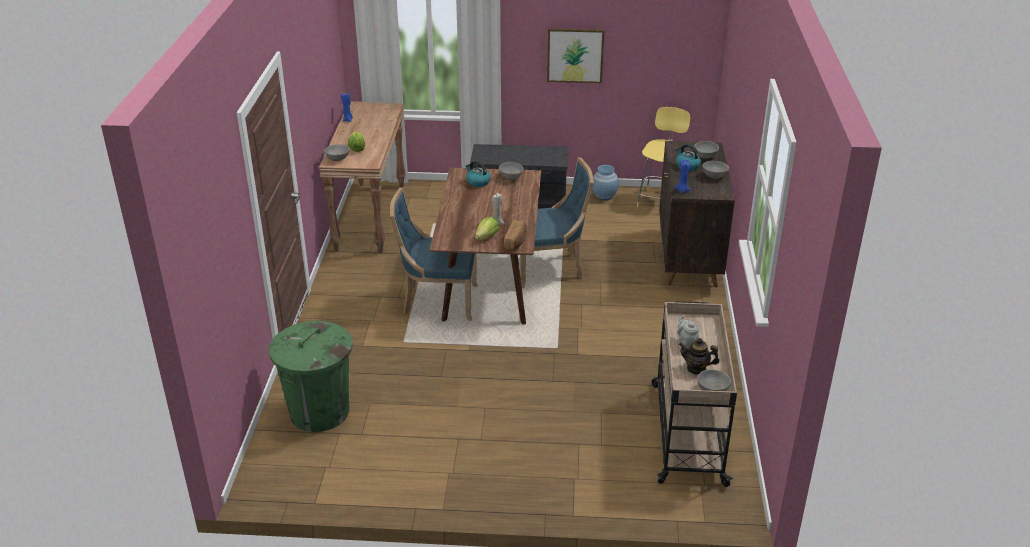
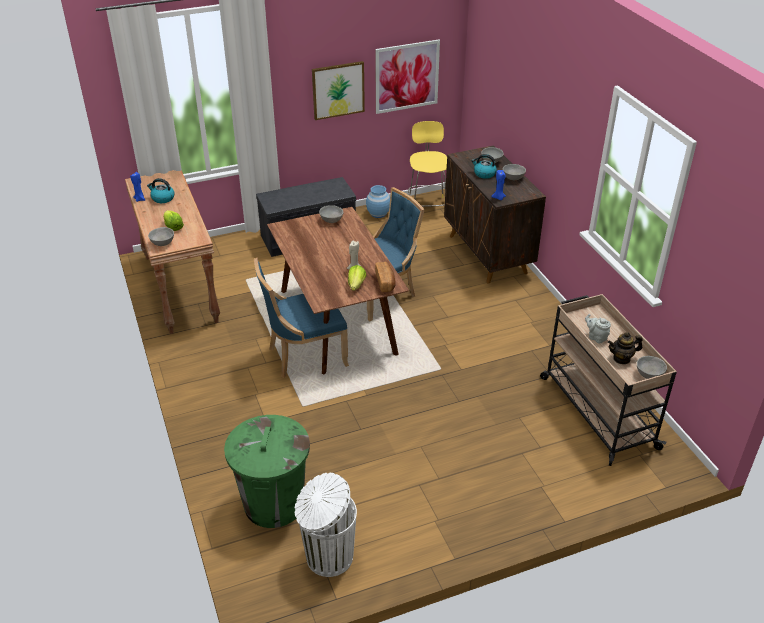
camera: 25 degrees left, 5 degrees up
kettle [466,161,491,187] -> kettle moved to [147,178,175,203]
none -> white trash can [294,473,357,577]
none -> picture [375,40,440,114]

